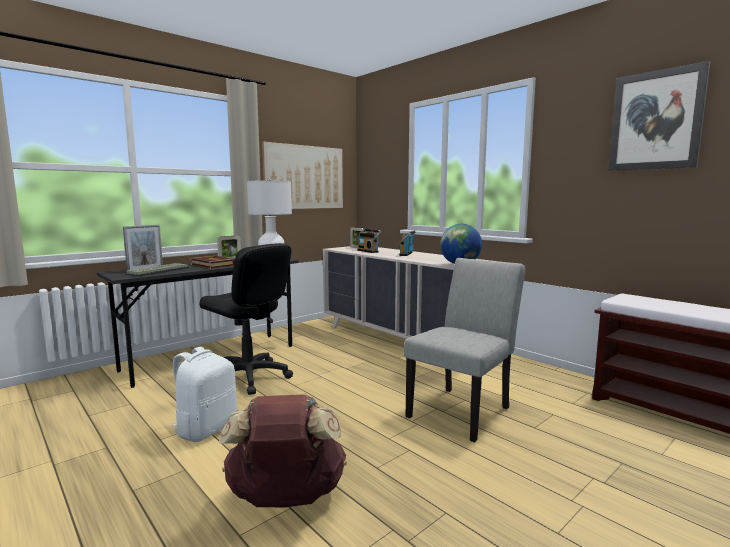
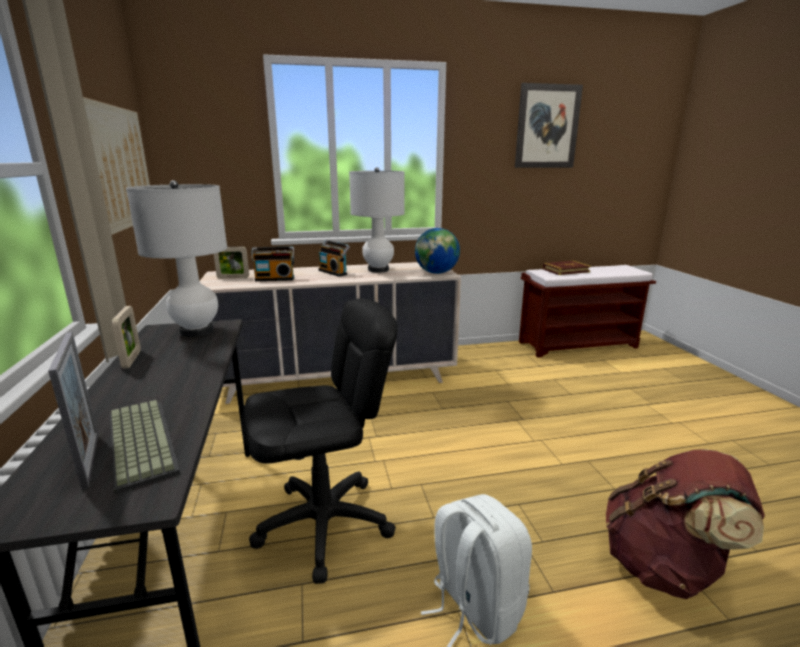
camera: 60 degrees left, 10 degrees up
book [190,256,235,269] -> book moved to [542,261,591,275]
grey chair [404,258,525,442] -> none
none -> white table lamp [349,167,405,272]

